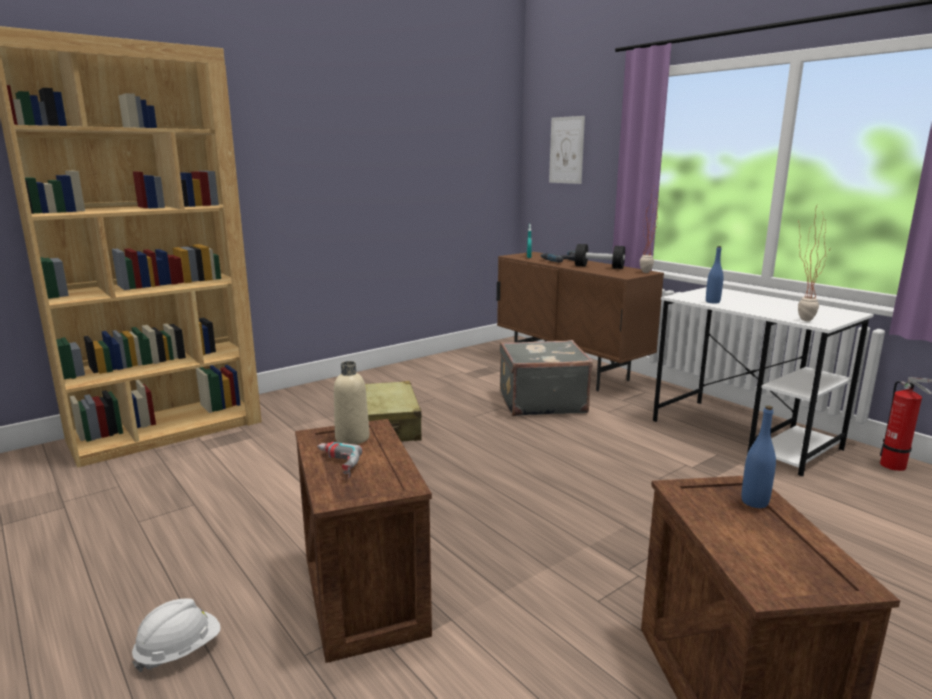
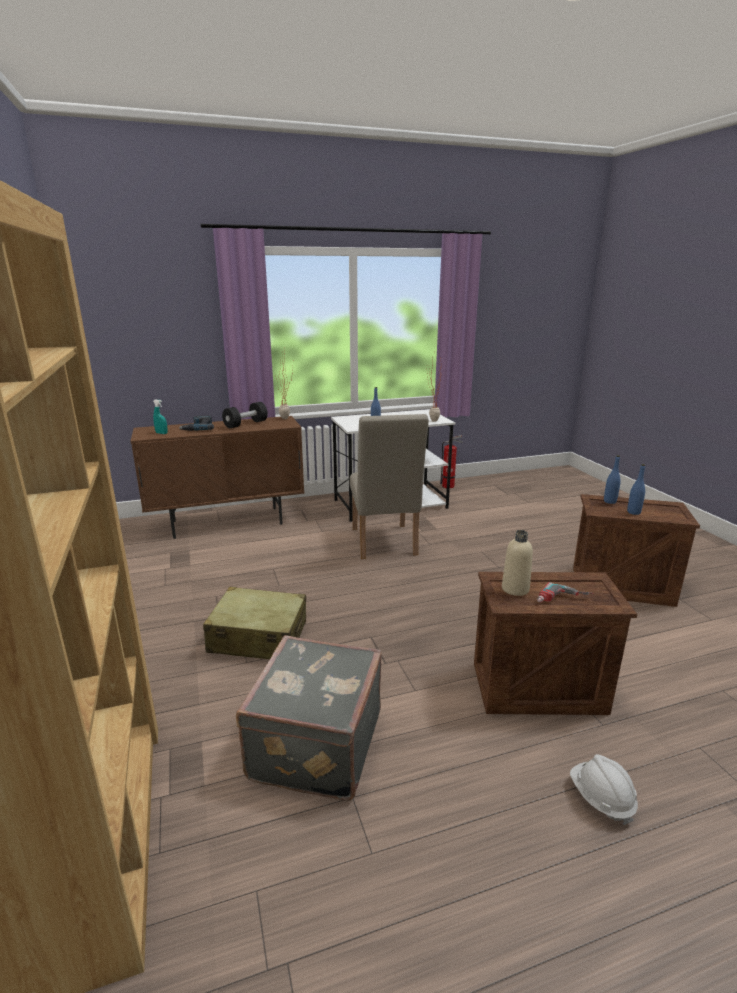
camera: 70 degrees left, 5 degrees up
grey suitcase [500,340,593,416] -> grey suitcase moved to [236,635,382,801]
picture [549,116,585,184] -> none
none -> beige chair [350,414,429,559]
none -> blue bottle [627,464,645,515]

